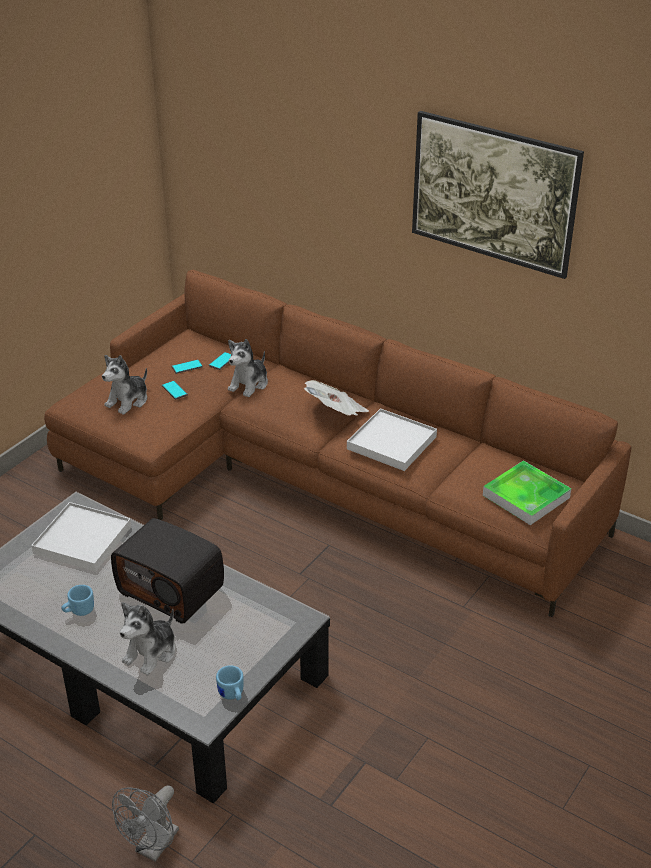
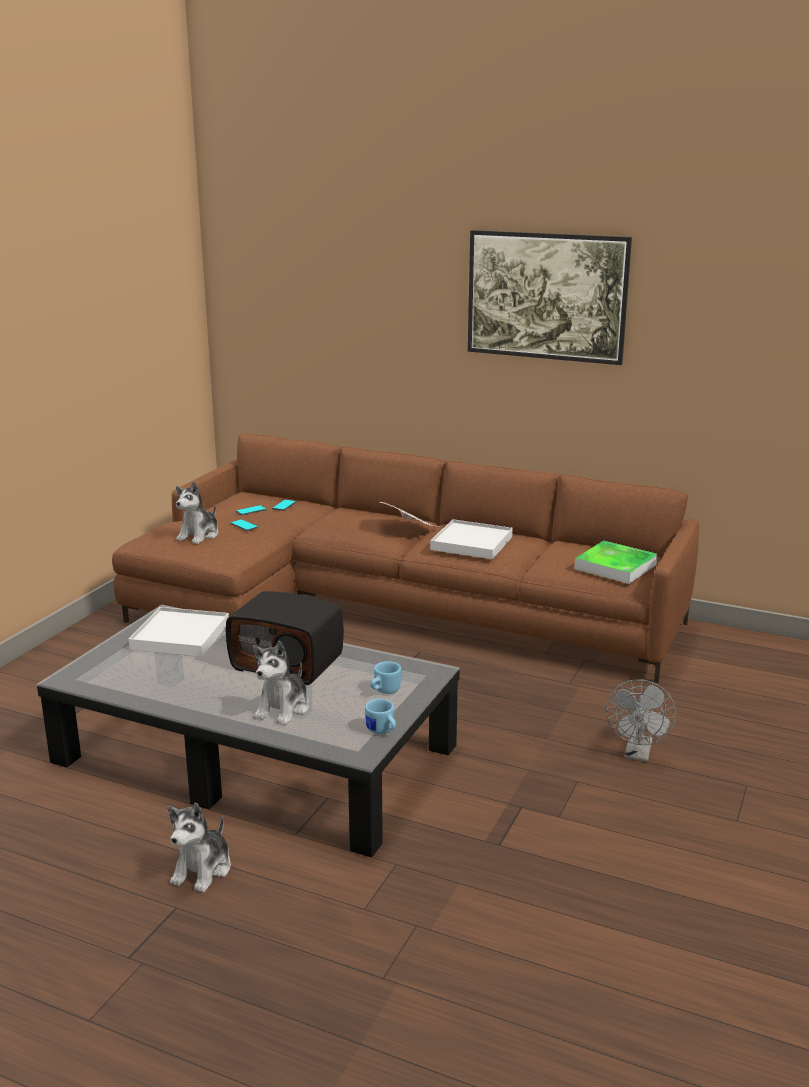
camera: 10 degrees left, 15 degrees down
blue mug [61,585,94,616] -> blue mug moved to [370,661,401,694]
grey fan [112,785,179,862] -> grey fan moved to [606,679,676,762]
plush toy [228,339,268,397] -> plush toy moved to [168,803,231,893]

